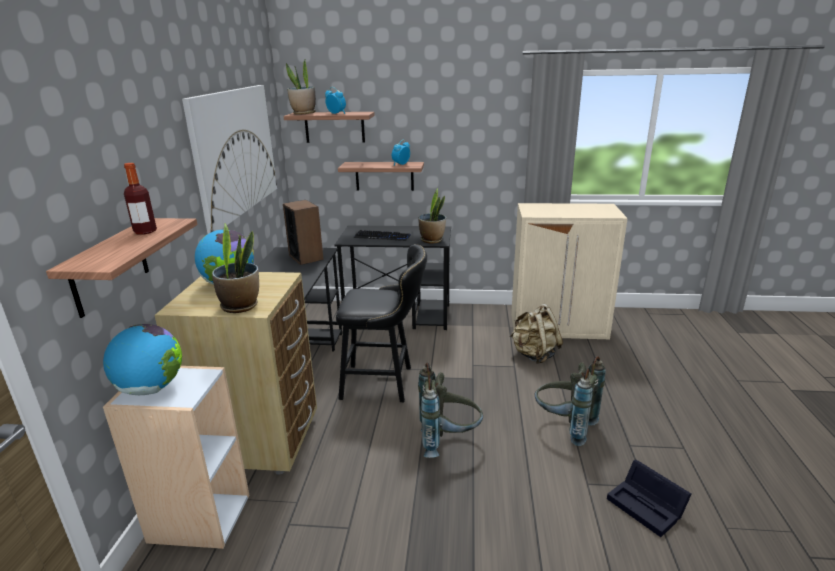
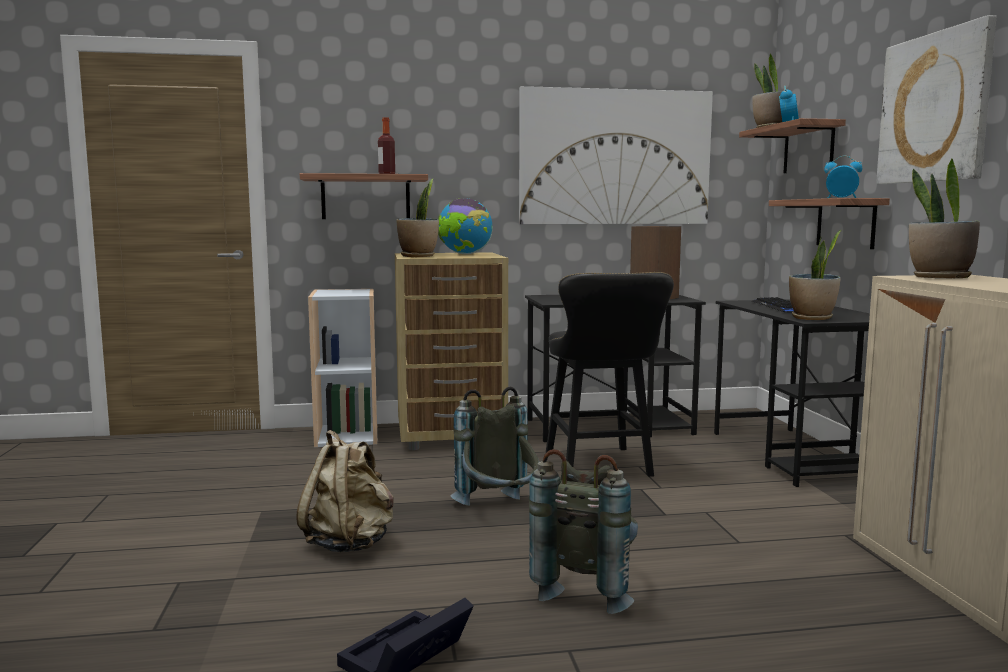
camera: 75 degrees right, 15 degrees down
globe [103,324,182,395] -> none
beige backpack [510,304,563,364] -> beige backpack moved to [296,430,394,552]
none -> picture [876,15,996,184]
none -> potted plant [909,159,980,279]

